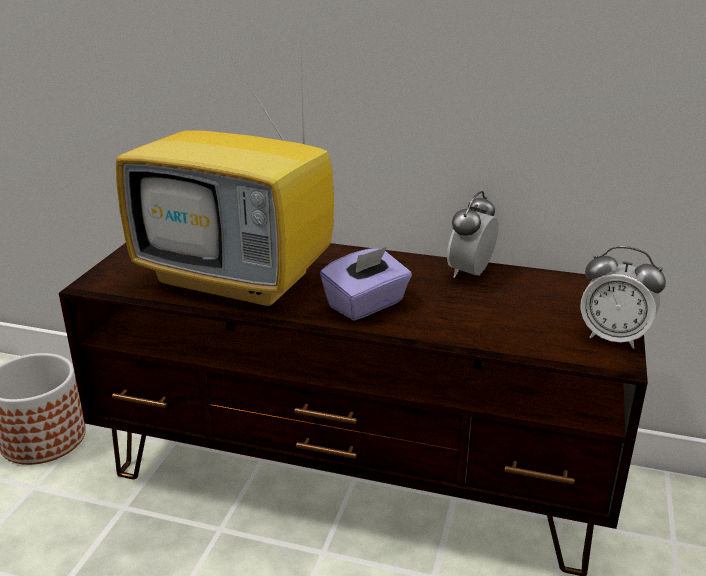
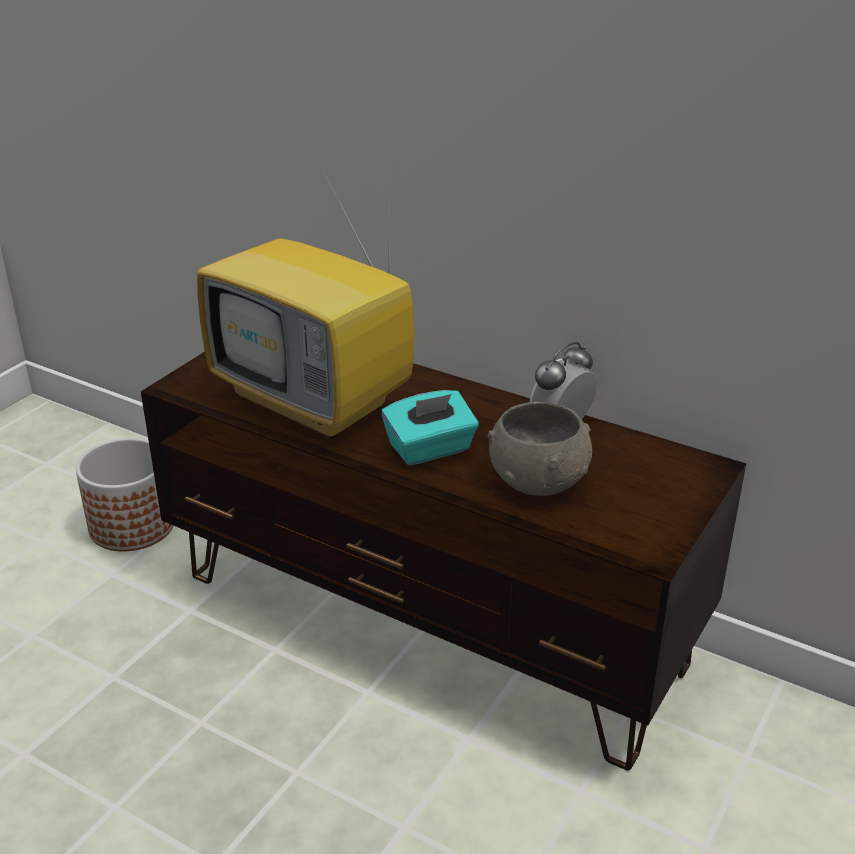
camera: 15 degrees right, 5 degrees up
purple tissue box [320,247,412,321] -> turquoise tissue box [381,390,479,465]
alarm clock [581,246,666,349] -> none
none -> grey bowl [488,402,592,496]

